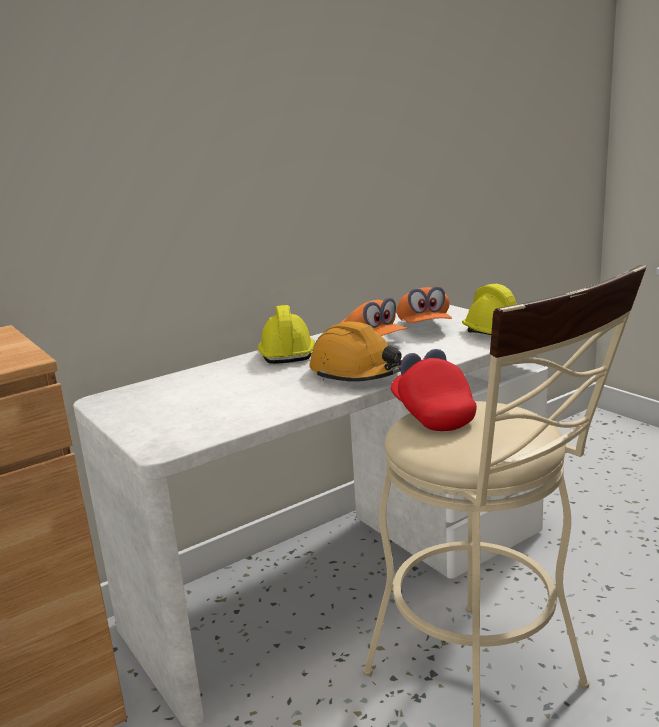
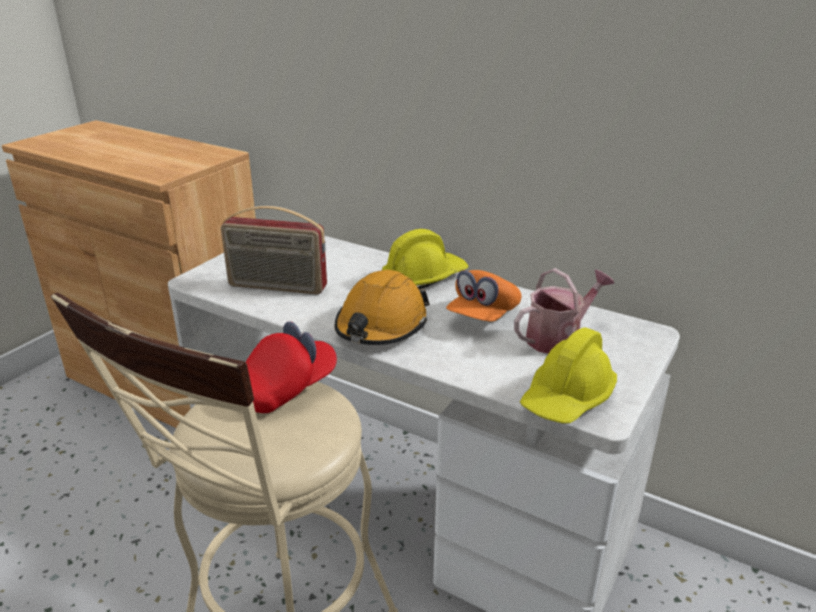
camera: 65 degrees right, 10 degrees up
orange cap [396,286,452,323] -> watering can [514,268,614,354]
none -> radio [221,206,327,294]

